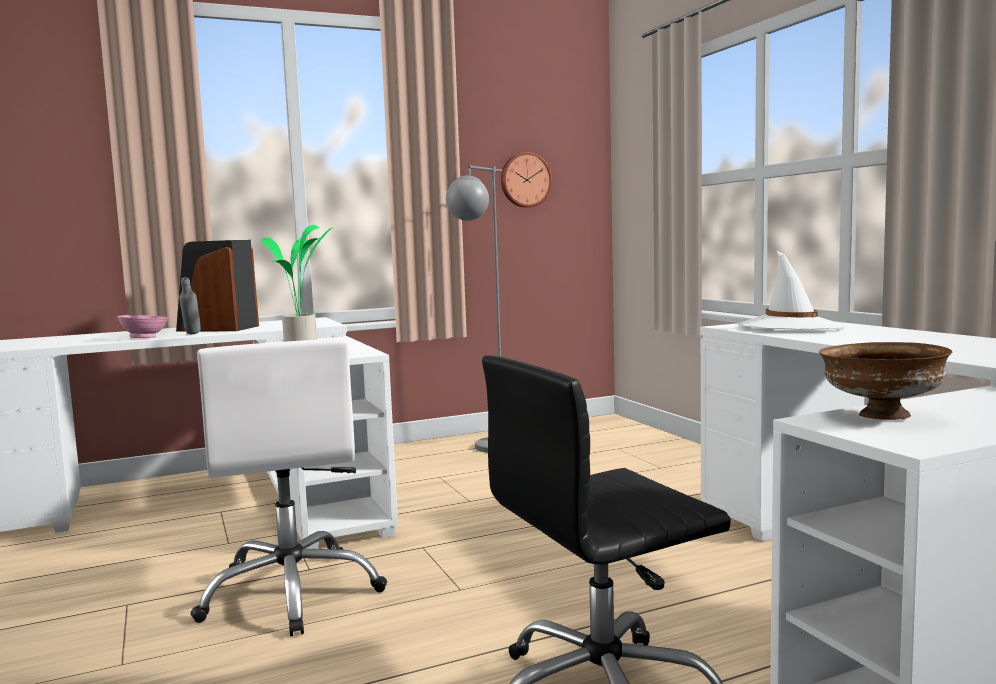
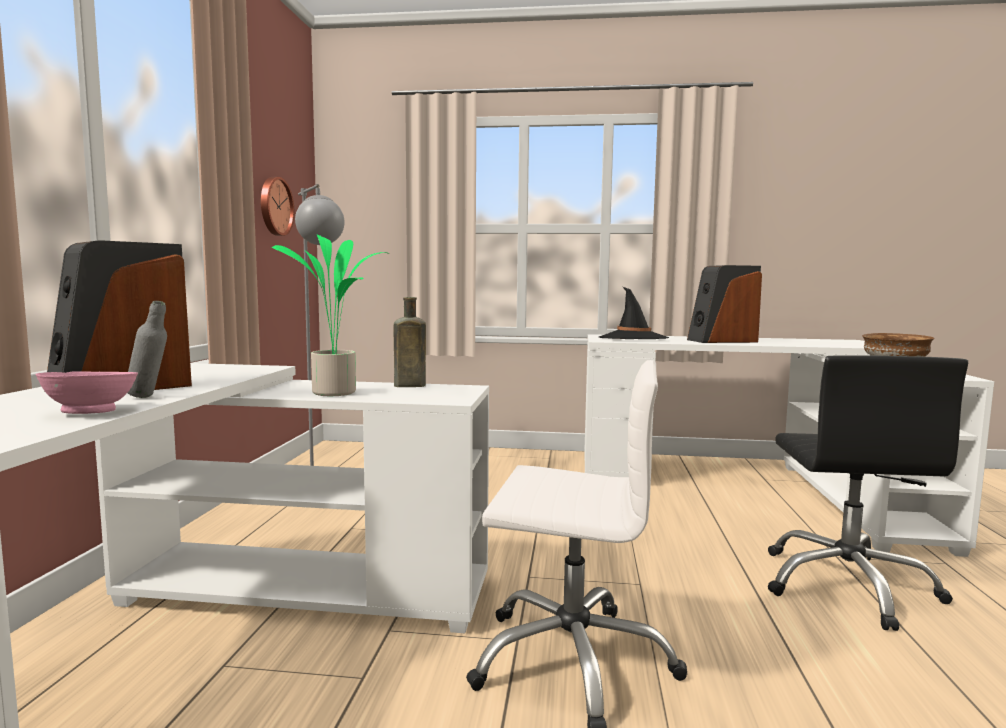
camera: 60 degrees left, 0 degrees up
white hat [738,251,847,330] -> black hat [599,286,669,339]
none -> brown bottle [394,297,426,387]
none -> speaker [687,265,762,343]

